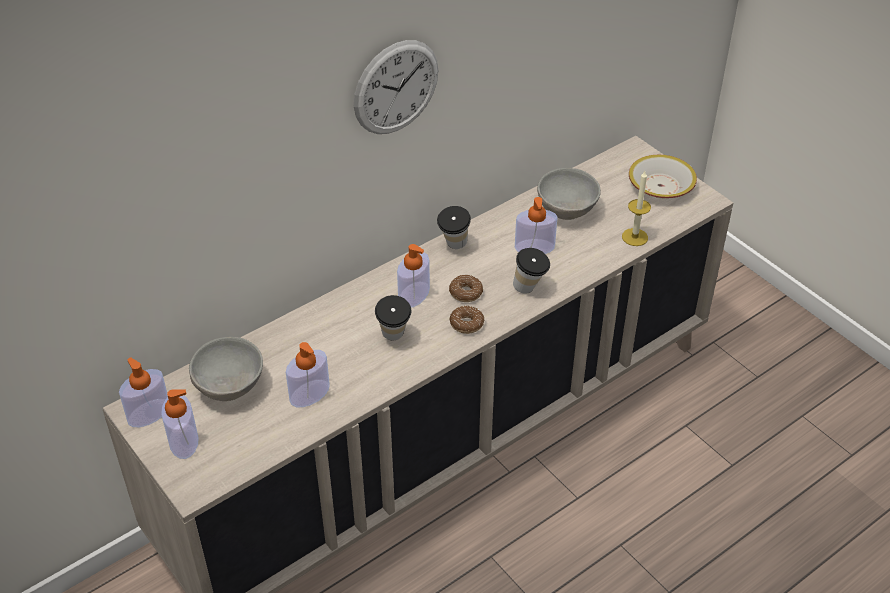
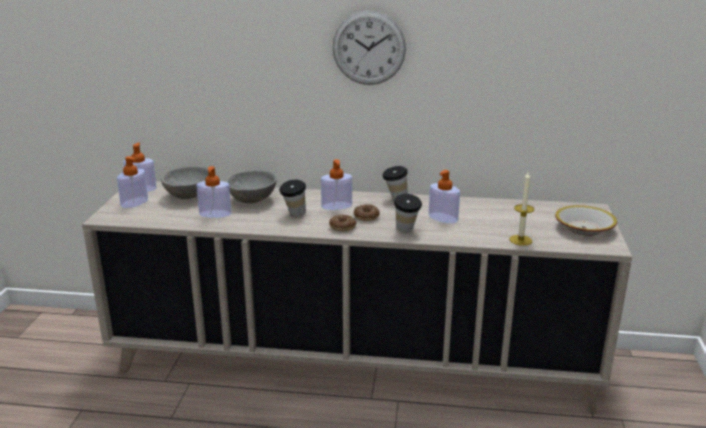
camera: 45 degrees right, 20 degrees down
grey bowl [537,168,601,220] -> grey bowl moved to [226,170,277,203]

